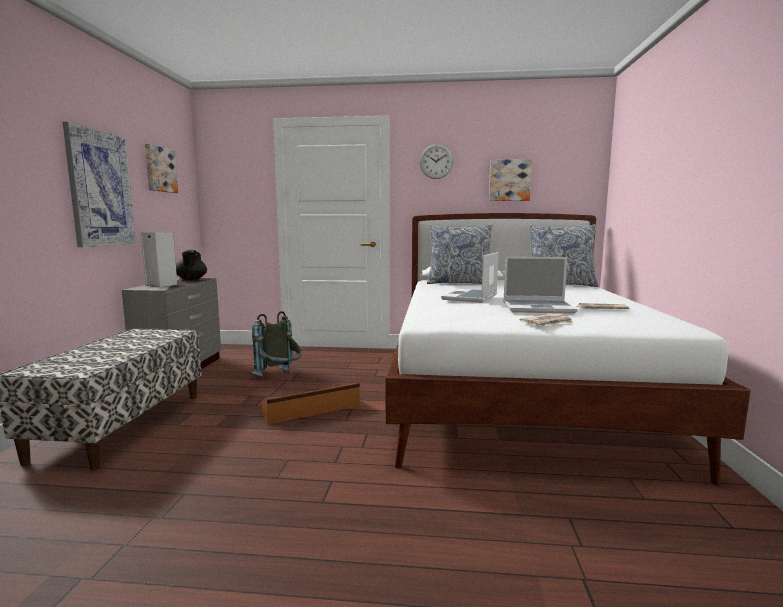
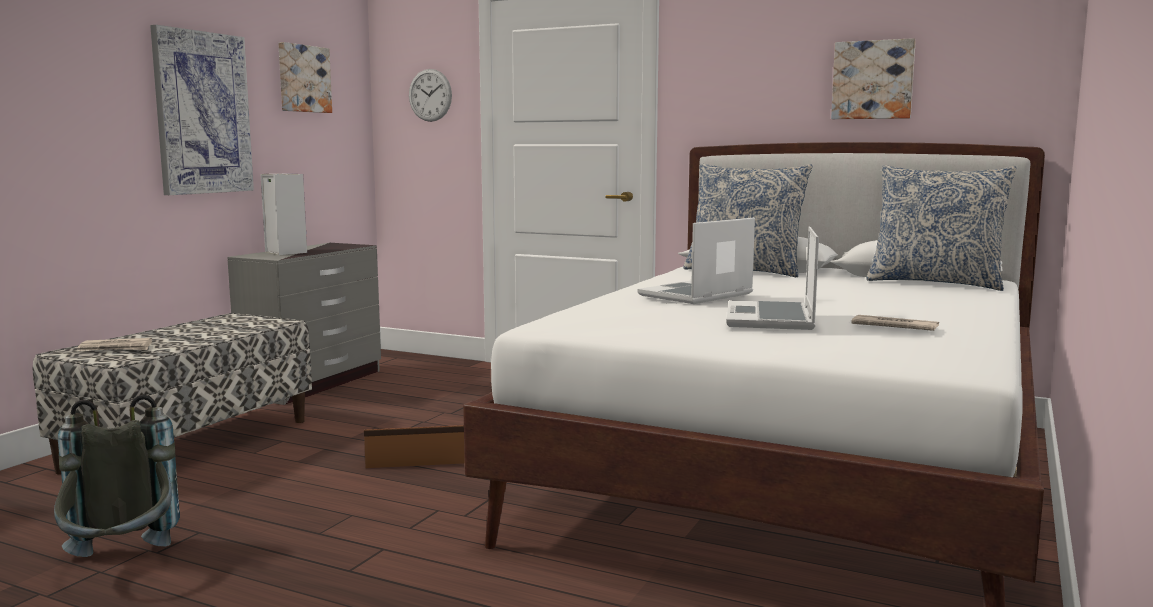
camera: 20 degrees right, 0 degrees up
black teapot [176,250,207,280] -> none
grey backpack [252,311,302,376] -> grey backpack moved to [54,395,180,557]
wall clock [420,144,453,179] -> wall clock moved to [409,69,452,122]
laptop [503,256,578,314] -> laptop turned 75 degrees clockwise [727,227,819,330]
newspaper [520,313,573,326] -> newspaper moved to [77,338,152,351]

